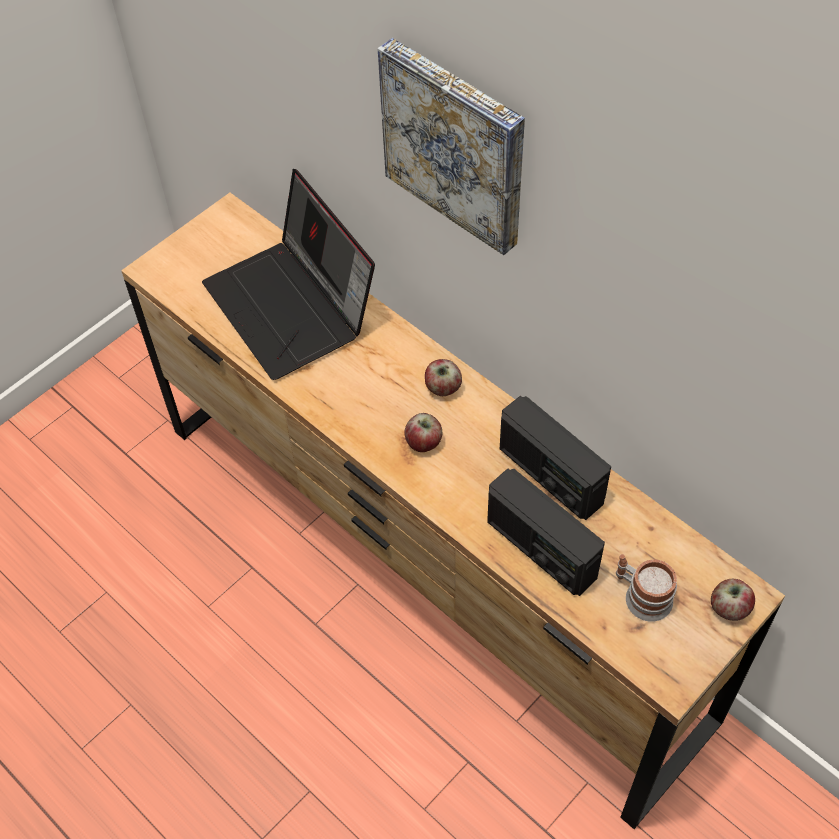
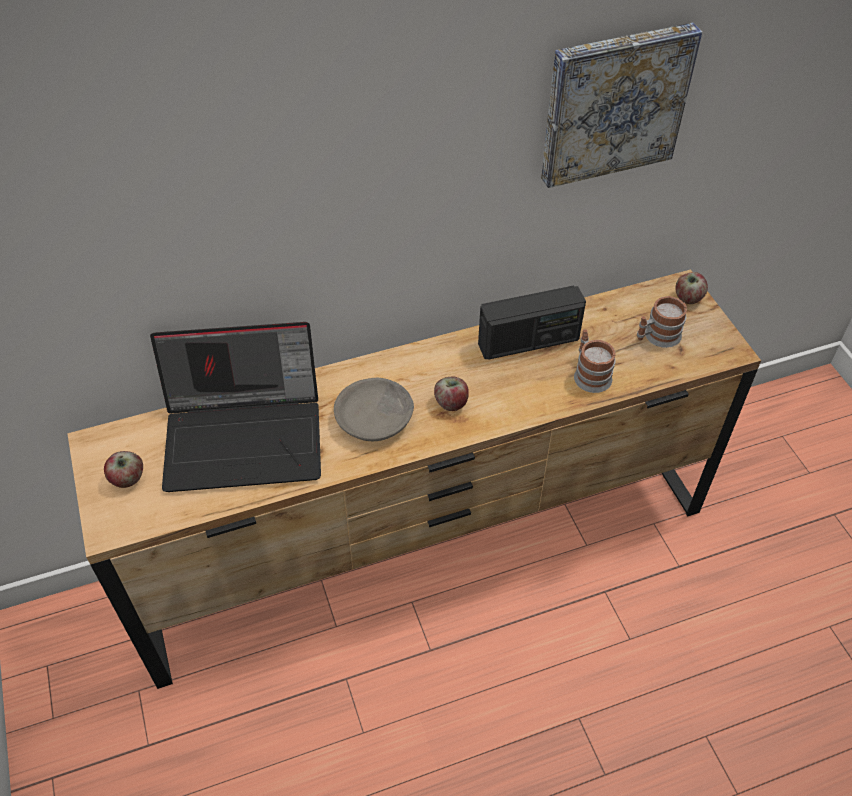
camera: 65 degrees left, 5 degrees down
picture [378,38,525,255] -> picture moved to [541,23,702,188]
apple [425,359,462,396] -> apple moved to [104,451,143,488]
radio [487,468,605,596] -> mug [574,329,616,393]
none -> grey bowl [334,378,414,441]

